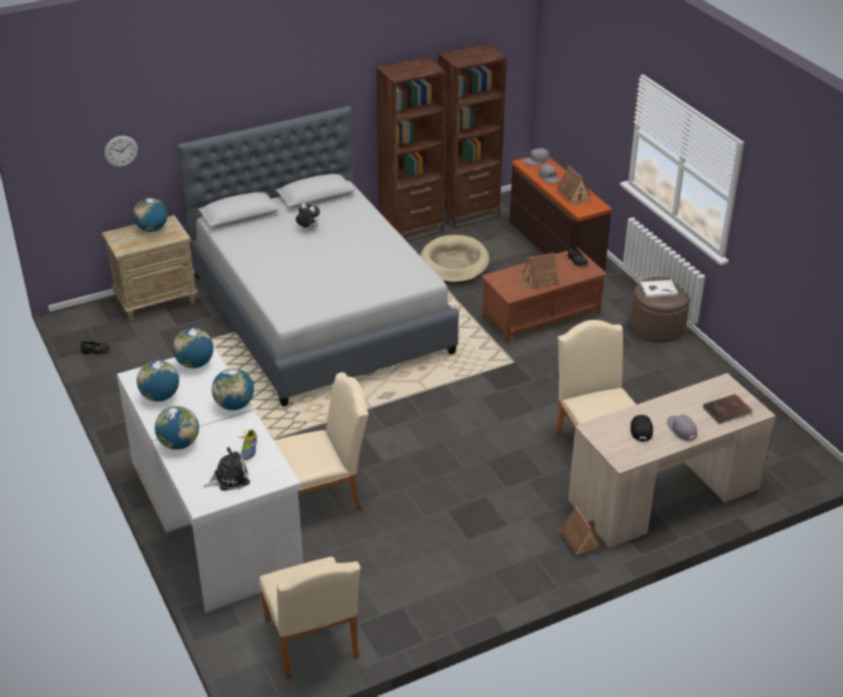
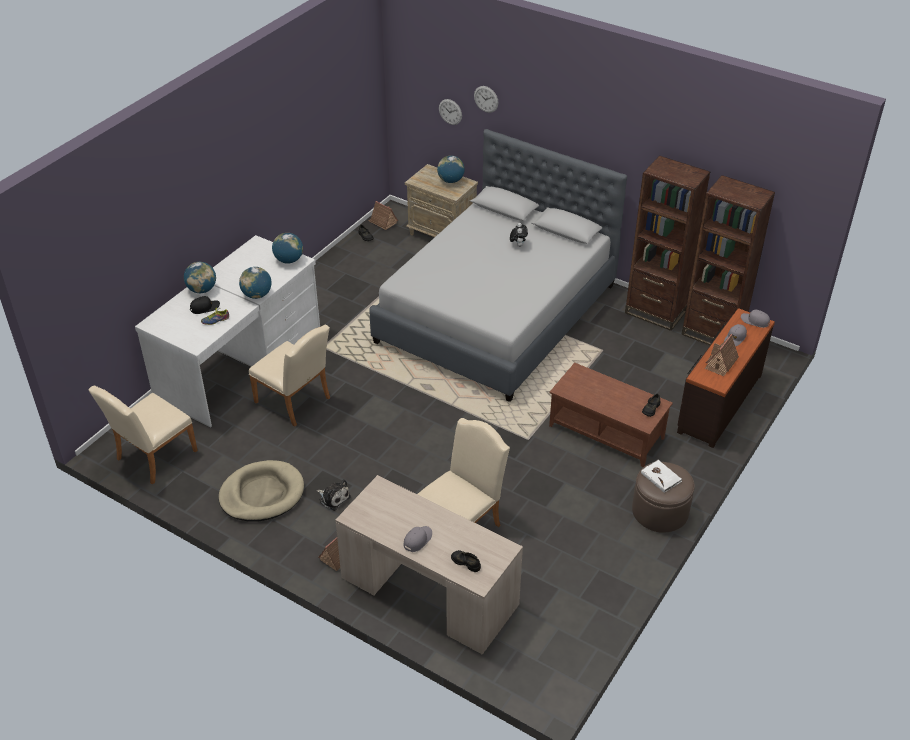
camera: 60 degrees right, 5 degrees up
globe [137,360,179,402] -> none
plush toy [204,447,250,491] -> plush toy moved to [317,479,351,511]
beige dog bed [420,235,490,284] -> beige dog bed moved to [219,460,304,522]
toy house [519,253,558,288] -> toy house moved to [369,201,398,230]
black cap [630,415,653,441] -> black cap moved to [190,296,220,314]
brown book [703,394,753,424] -> black shoe [451,550,481,572]
none -> wall clock [474,86,498,113]

